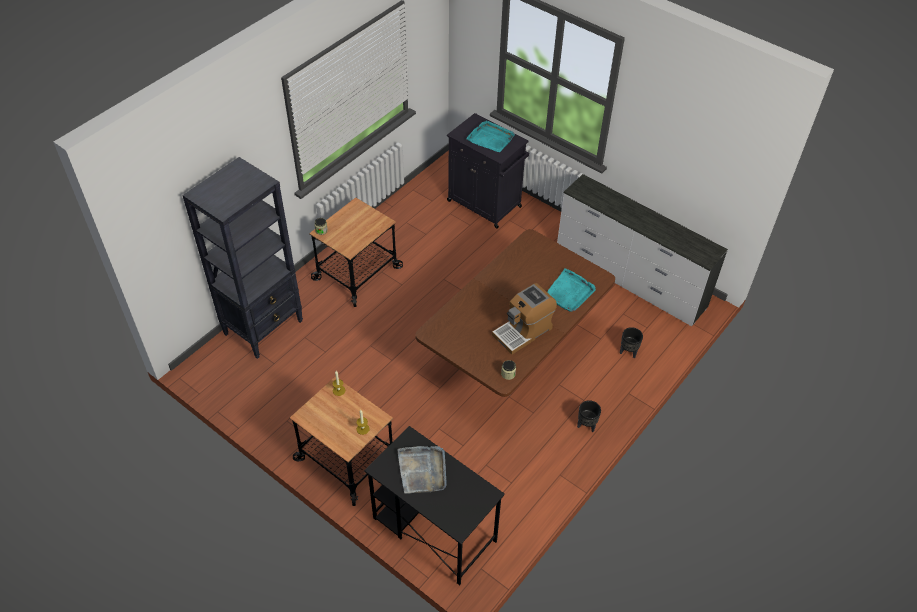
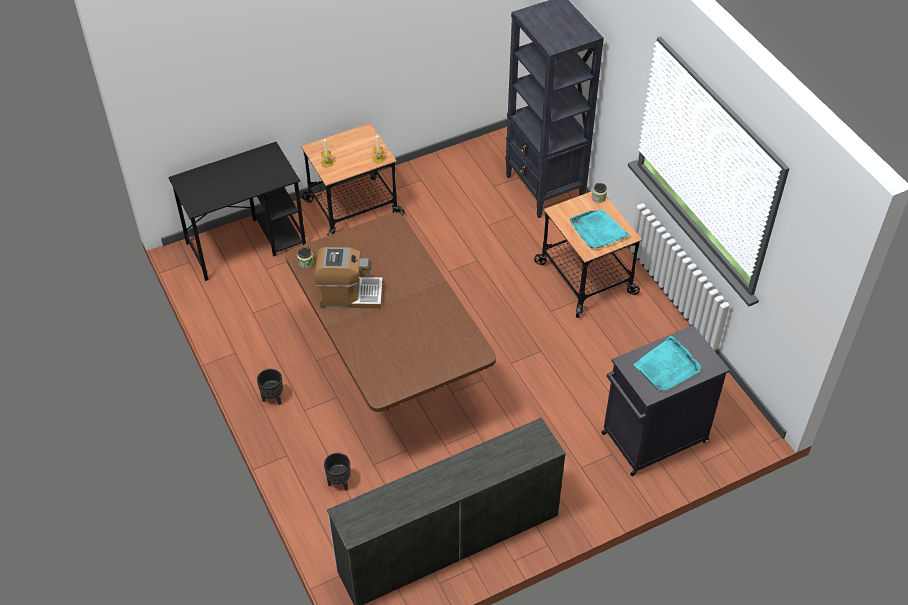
camera: 115 degrees right, 0 degrees up
grey tray [397,446,447,493] -> none
coffee machine [492,283,557,355] -> coffee machine turned 105 degrees clockwise [314,247,383,308]
turquoise tray [547,268,596,312] -> turquoise tray moved to [570,209,630,248]

